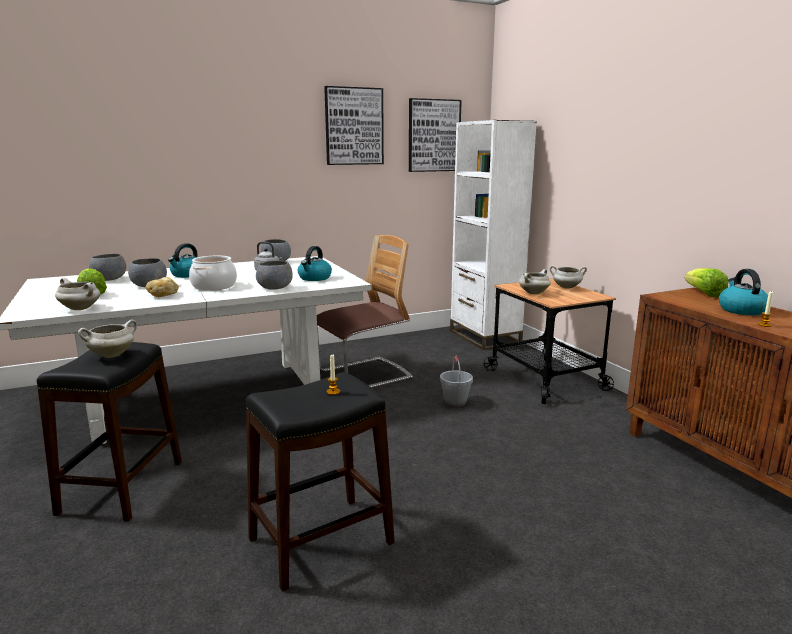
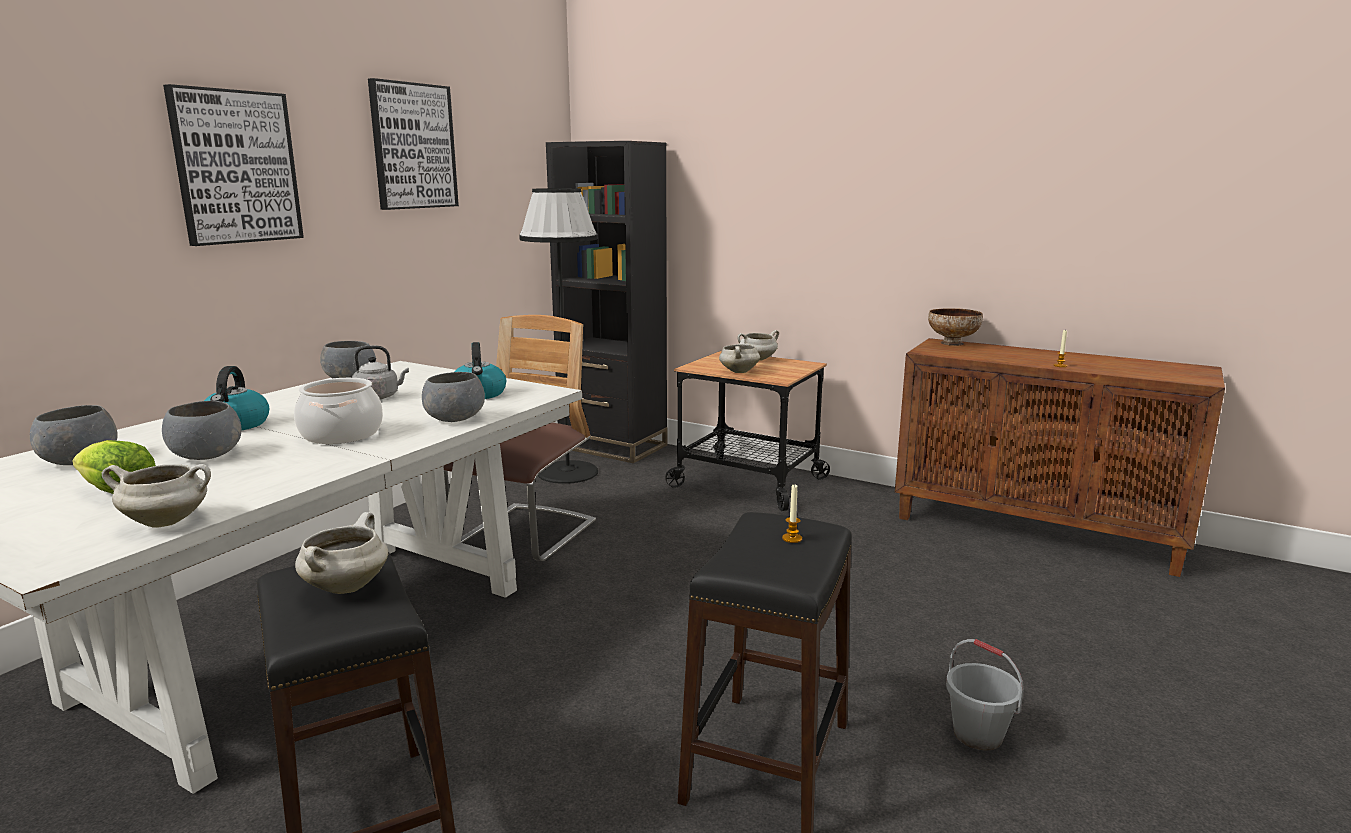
camera: 35 degrees left, 0 degrees up
bread [146,277,179,297] -> none
picture [409,98,462,172] -> picture moved to [163,84,304,246]
grey bucket [440,356,473,407] -> grey bucket moved to [946,639,1024,750]
white bookcase [450,120,537,350] -> black bookcase [546,141,668,463]
lettuce [684,268,728,297] -> bowl [928,308,983,346]
kettle [719,269,768,315] -> none
none -> black floor lamp [519,188,598,484]

